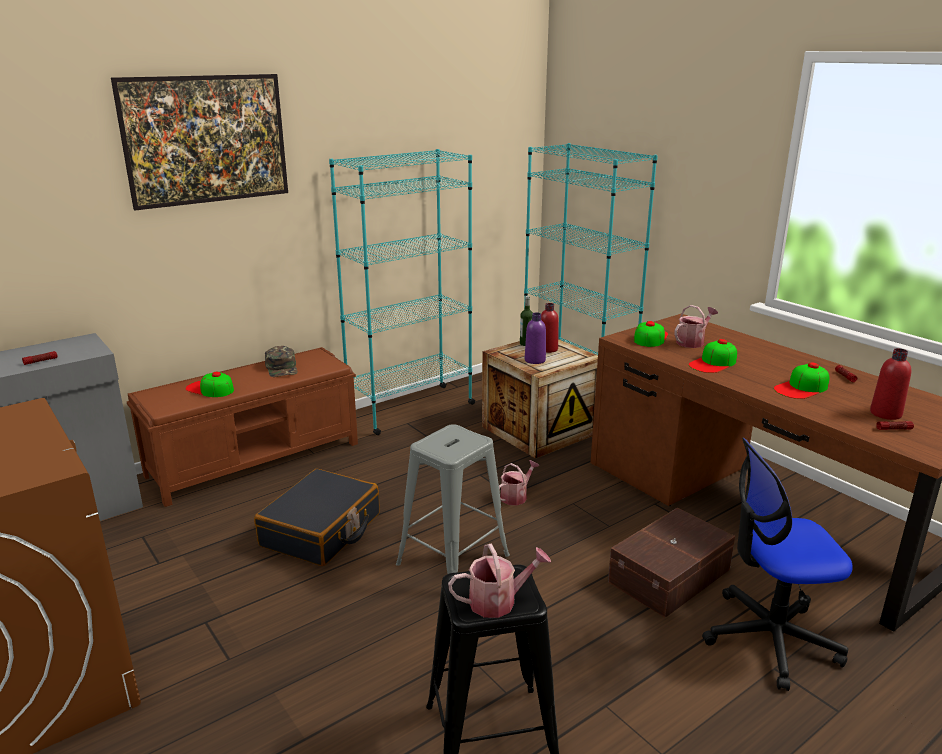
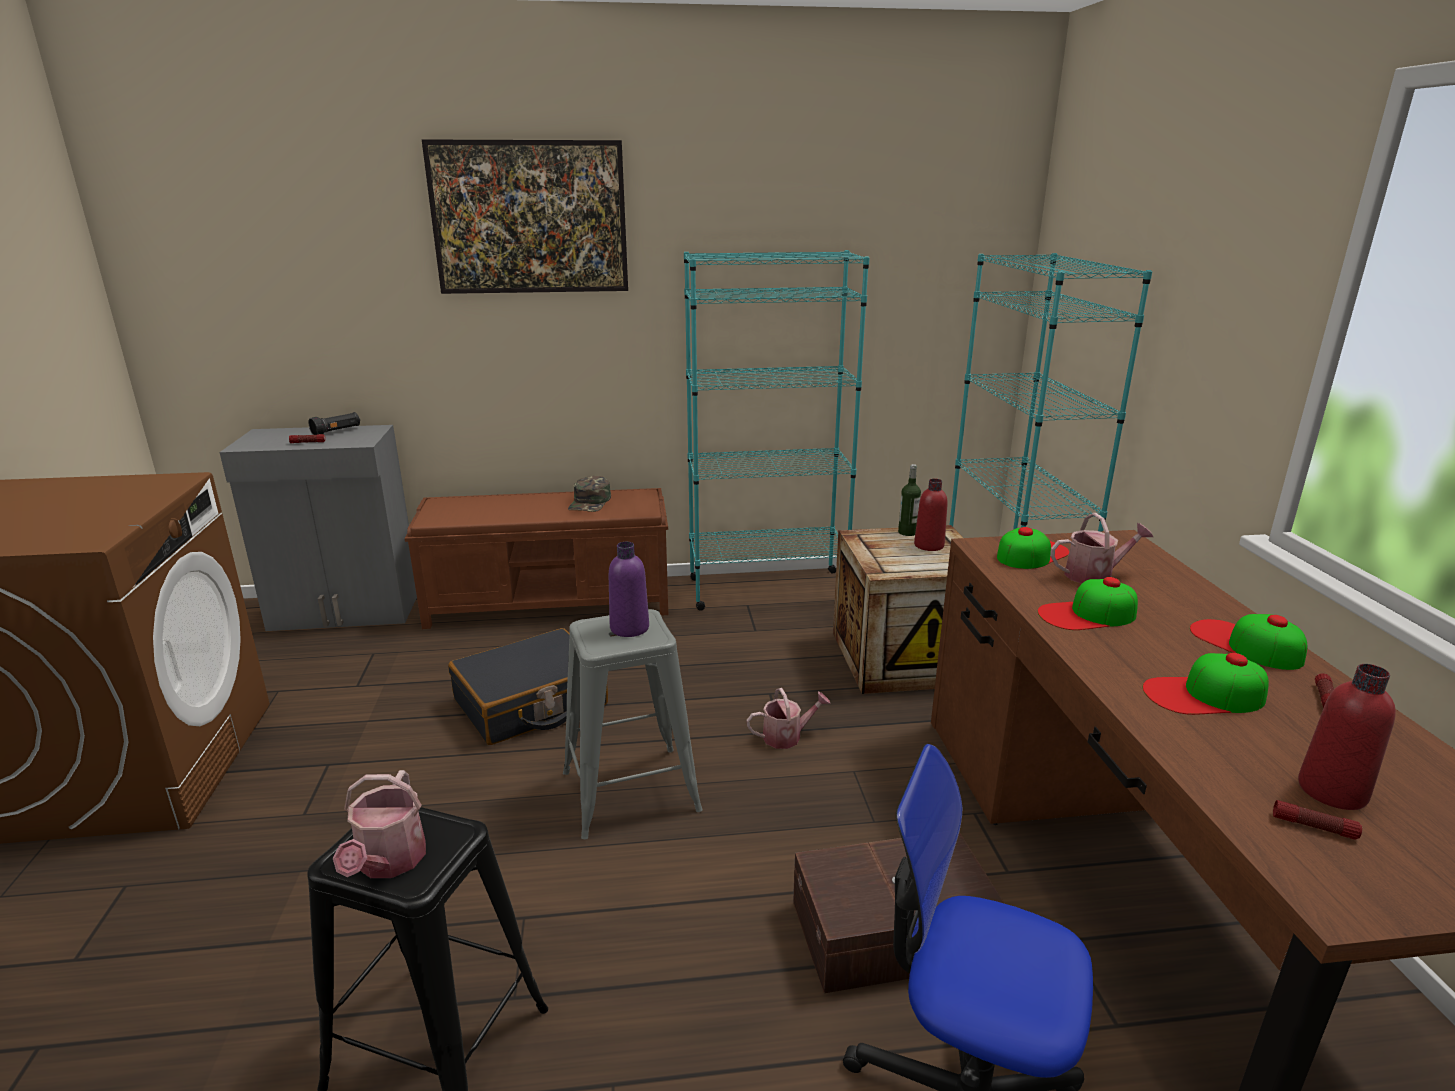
camera: 30 degrees right, 0 degrees up
cap [186,372,234,397] -> cap moved to [1190,614,1307,670]
watering can [448,544,551,618] -> watering can turned 75 degrees clockwise [333,770,426,878]
purple bottle [525,313,546,364] -> purple bottle moved to [609,542,649,637]
none -> black flashlight [308,412,360,435]

